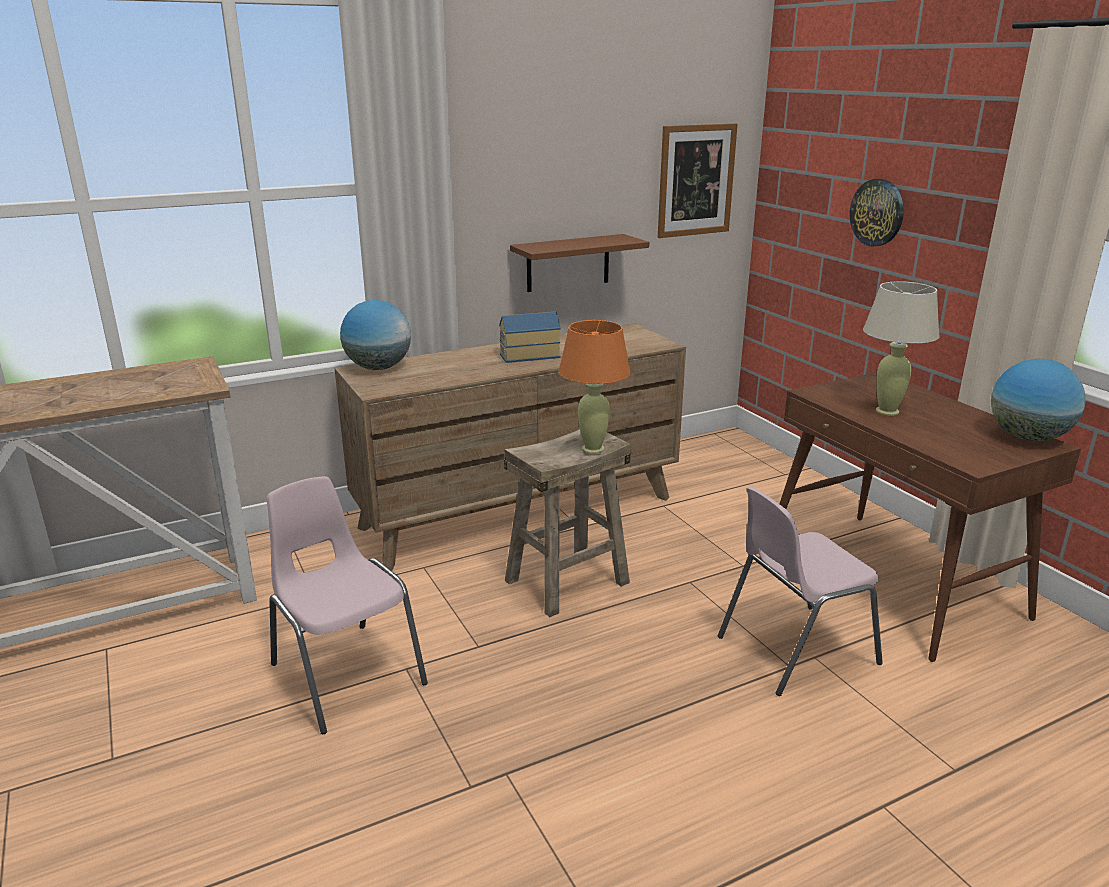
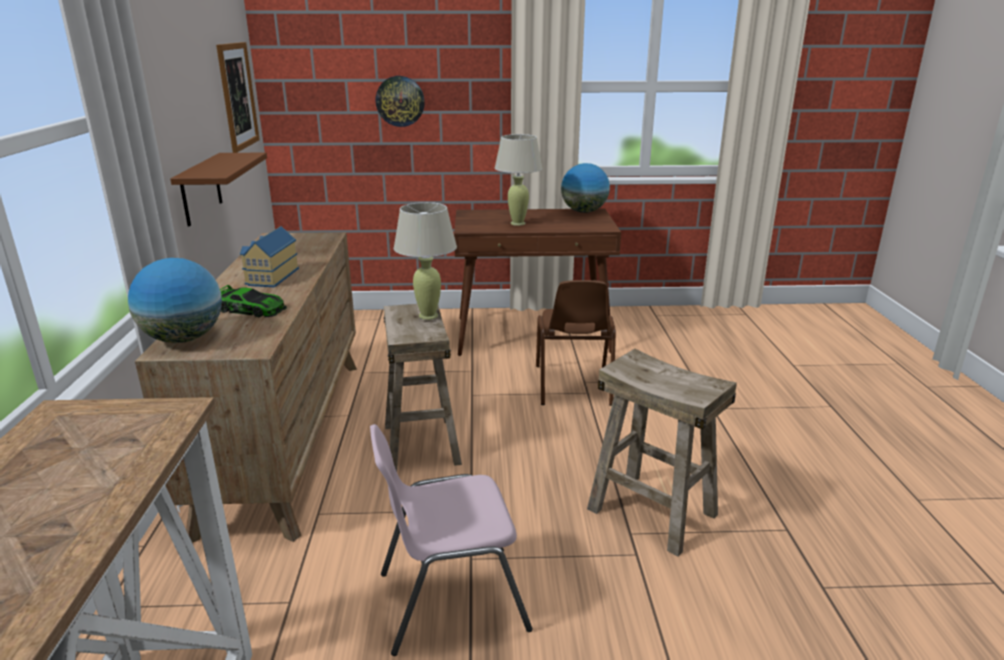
camera: 65 degrees left, 0 degrees up
orange table lamp [559,320,631,454] -> beige table lamp [394,202,457,320]
pink chair [718,486,883,696] -> brown chair [536,280,616,406]
none -> toy car [220,285,287,317]
none -> beige stool [587,349,737,556]

